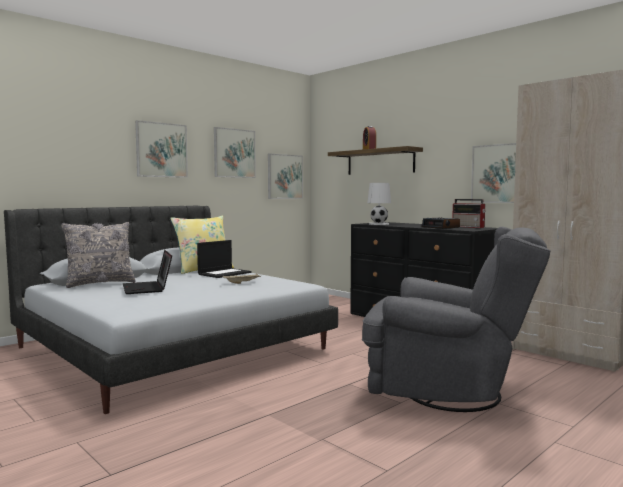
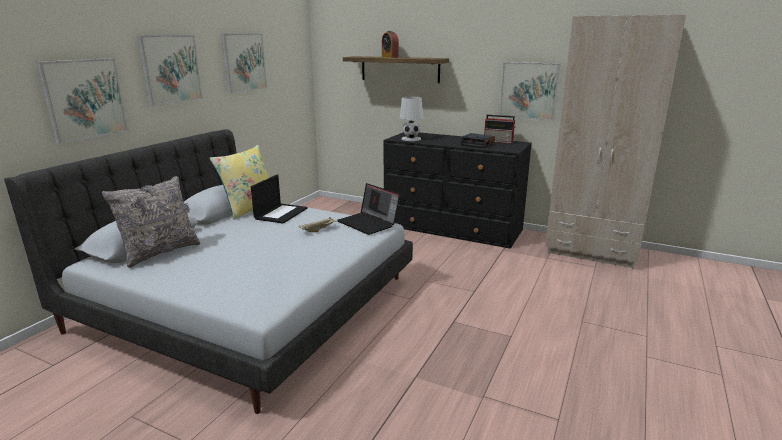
camera: 20 degrees left, 15 degrees up
laptop [123,250,172,294] -> laptop moved to [337,183,400,235]
picture [268,153,303,199] -> picture moved to [36,58,128,144]
grey armchair [362,227,551,412] -> none

